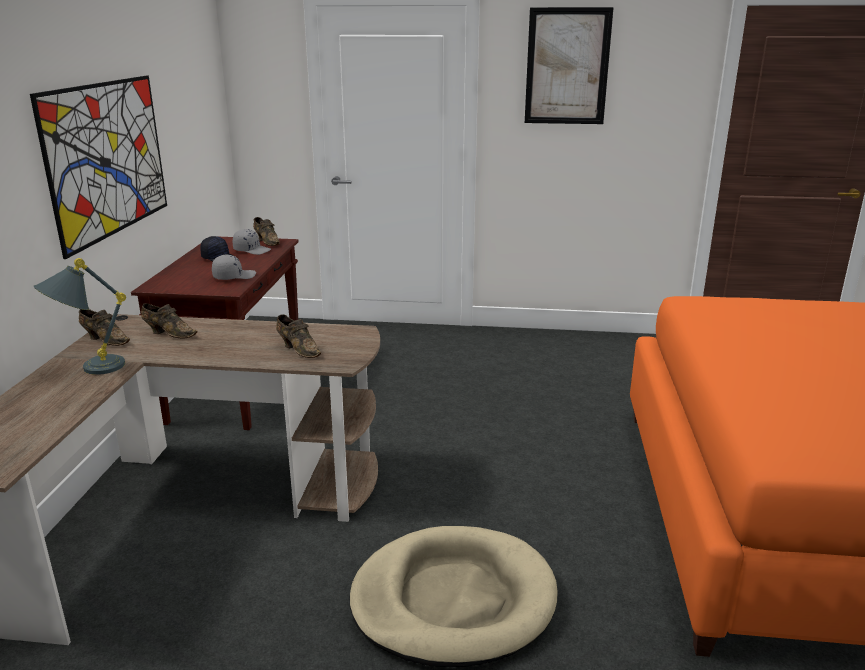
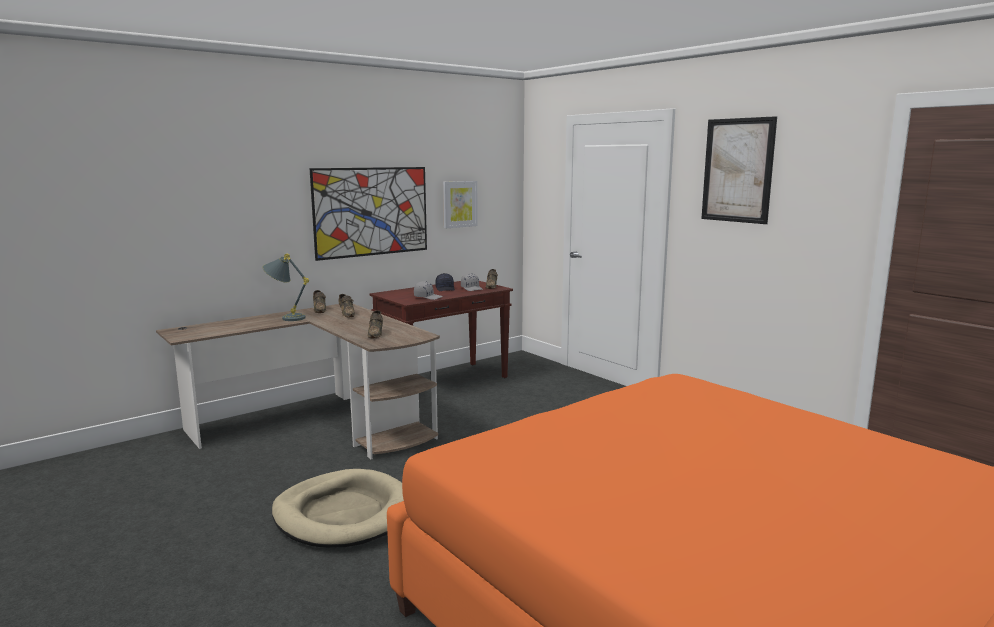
camera: 45 degrees right, 10 degrees down
none -> picture [443,181,478,228]

